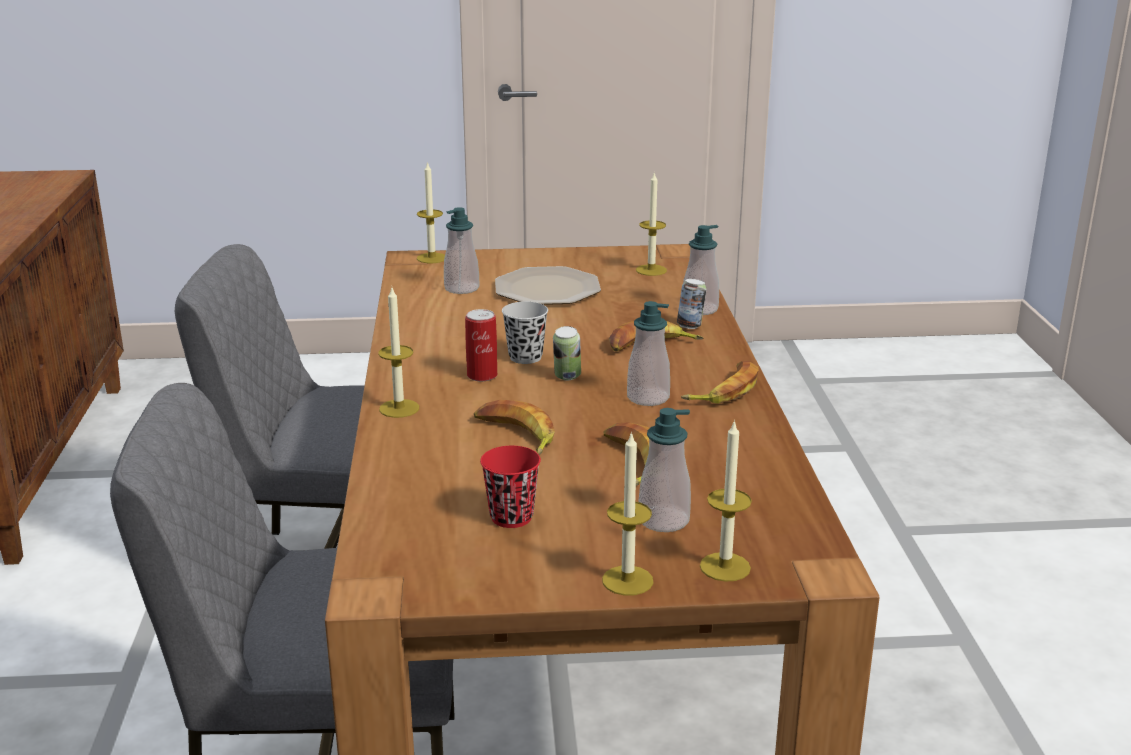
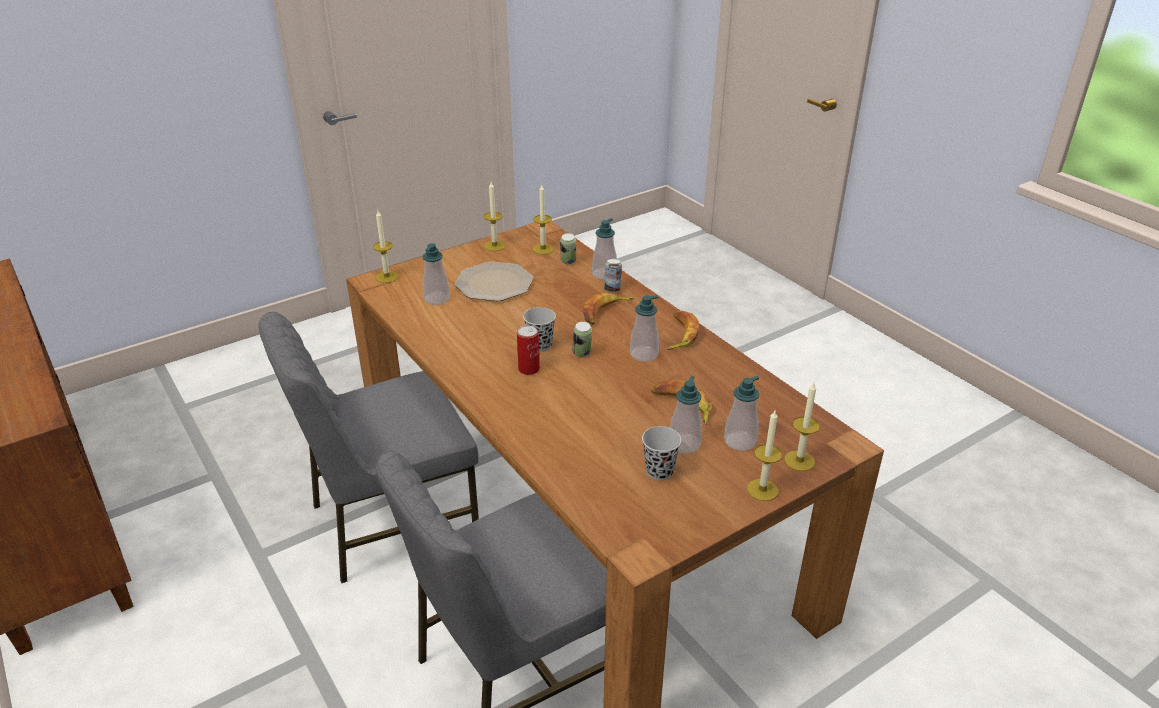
camera: 30 degrees left, 10 degrees up
candle [378,288,419,418] -> candle moved to [484,182,506,251]
banana [474,400,555,455] -> none
red cup [480,446,541,528] -> black cup [642,426,681,480]
none -> can [560,233,576,264]
none -> soap dispenser [670,376,702,454]

